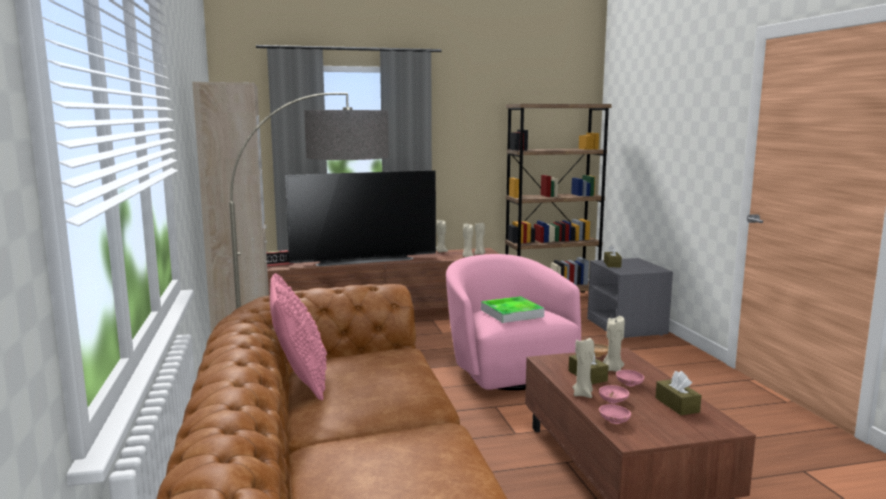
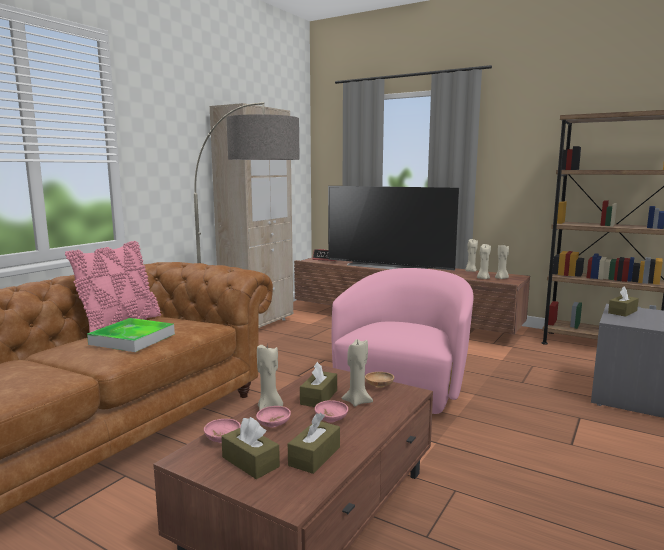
camera: 45 degrees right, 0 degrees up
tray [481,296,544,323] -> tray moved to [87,318,175,352]
none -> brown tissue box [221,417,280,479]

